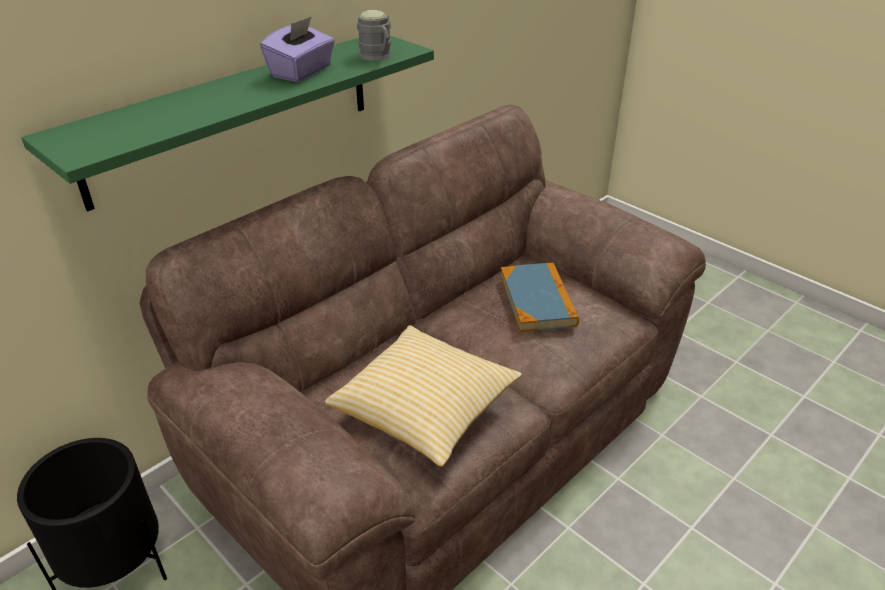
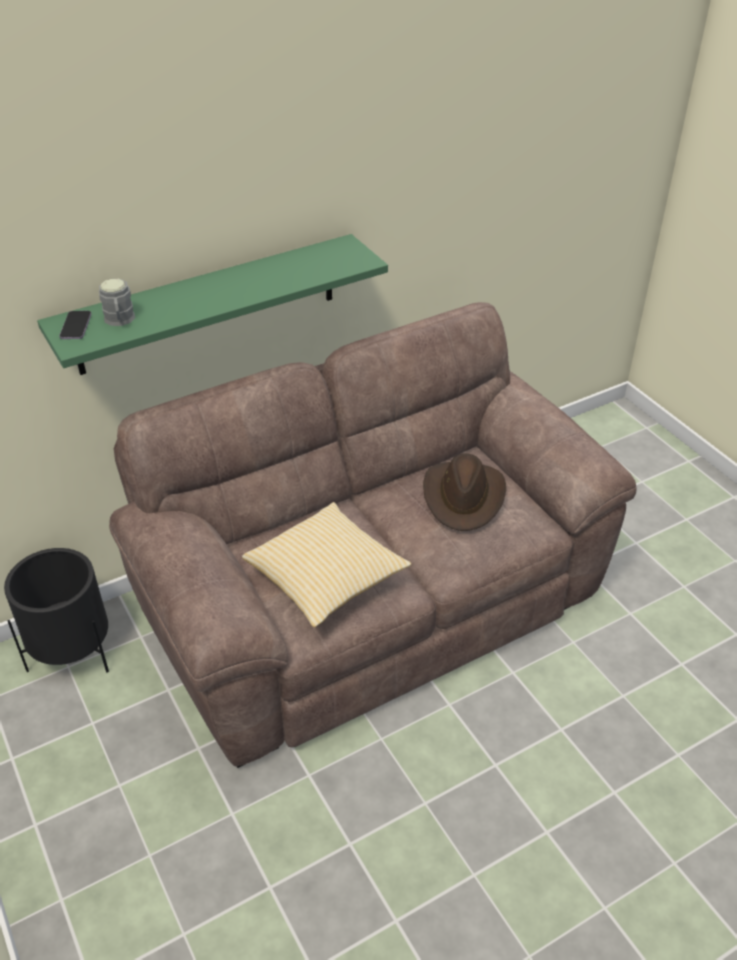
camera: 15 degrees right, 5 degrees up
purple tissue box [260,16,335,82] -> none
grey mug [357,10,392,61] -> grey mug moved to [99,278,135,326]
book [500,262,579,332] -> brown hat [423,453,506,531]
none -> phone [59,311,91,339]

